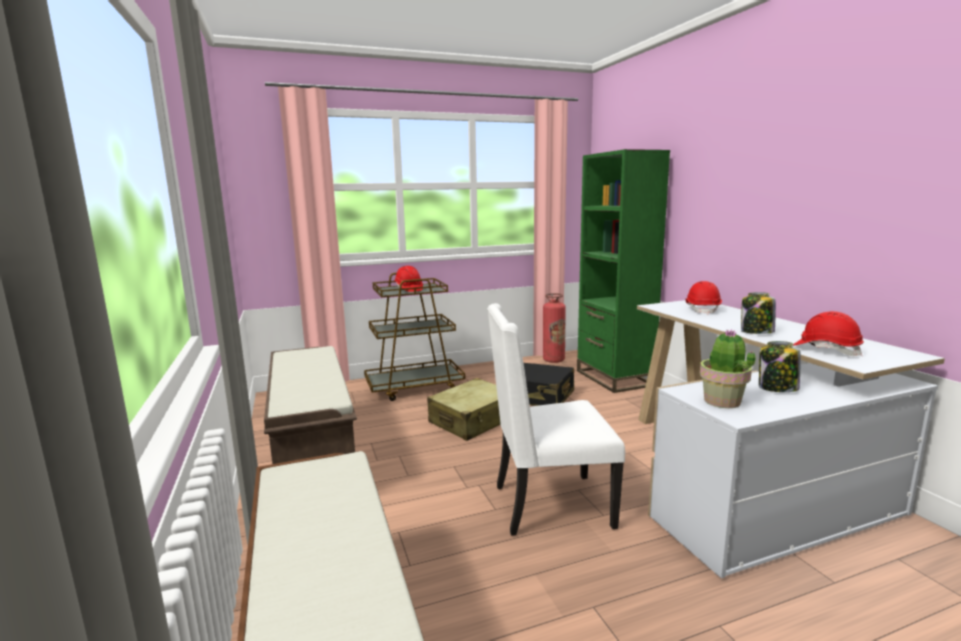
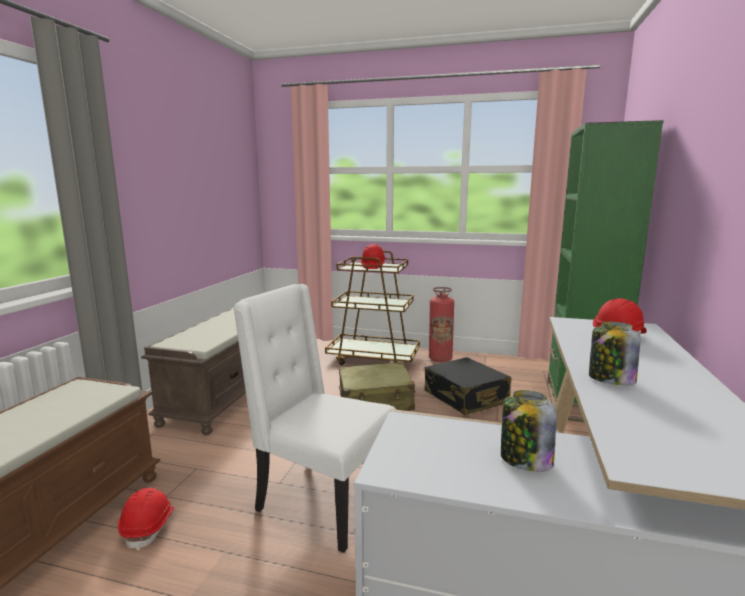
camera: 35 degrees right, 0 degrees up
fire extinguisher [543,293,566,363] -> fire extinguisher moved to [429,287,454,362]
potted plant [700,329,756,408] -> none
red hard hat [793,311,864,356] -> red hard hat moved to [118,488,174,551]

